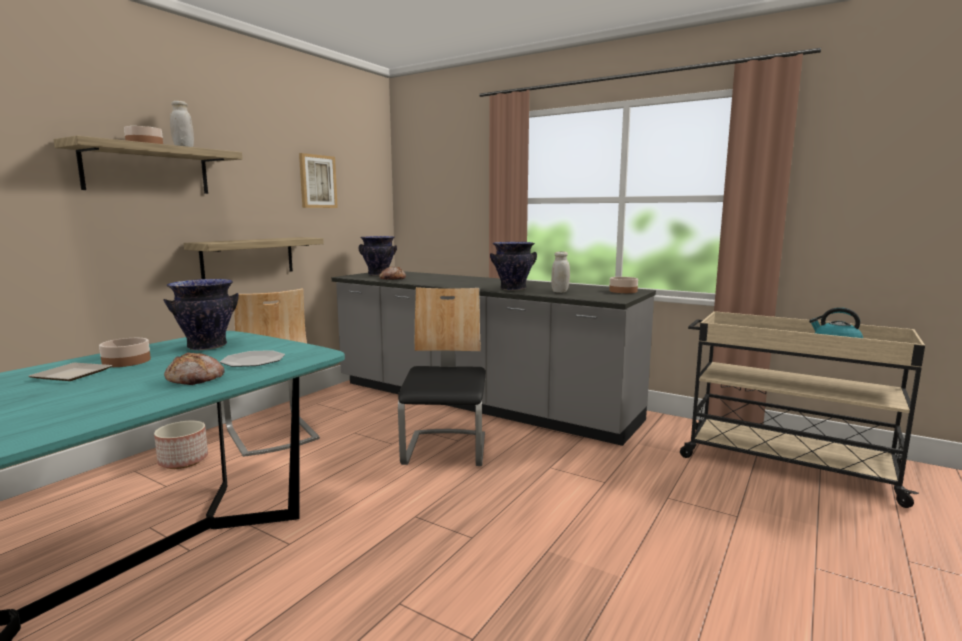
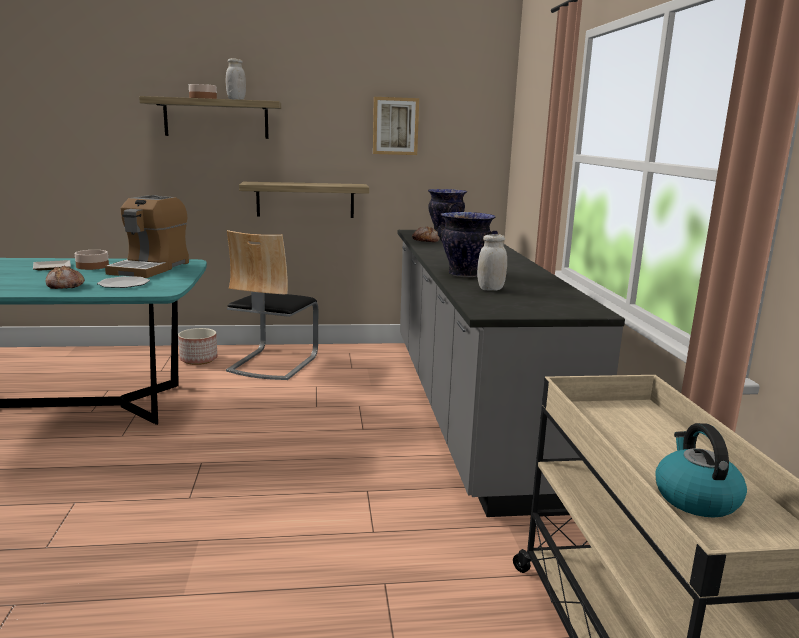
camera: 50 degrees right, 5 degrees up
vase [163,279,239,350] -> coffee machine [105,195,189,278]
chair [398,287,486,466] -> none
bowl [609,277,638,293] -> none

